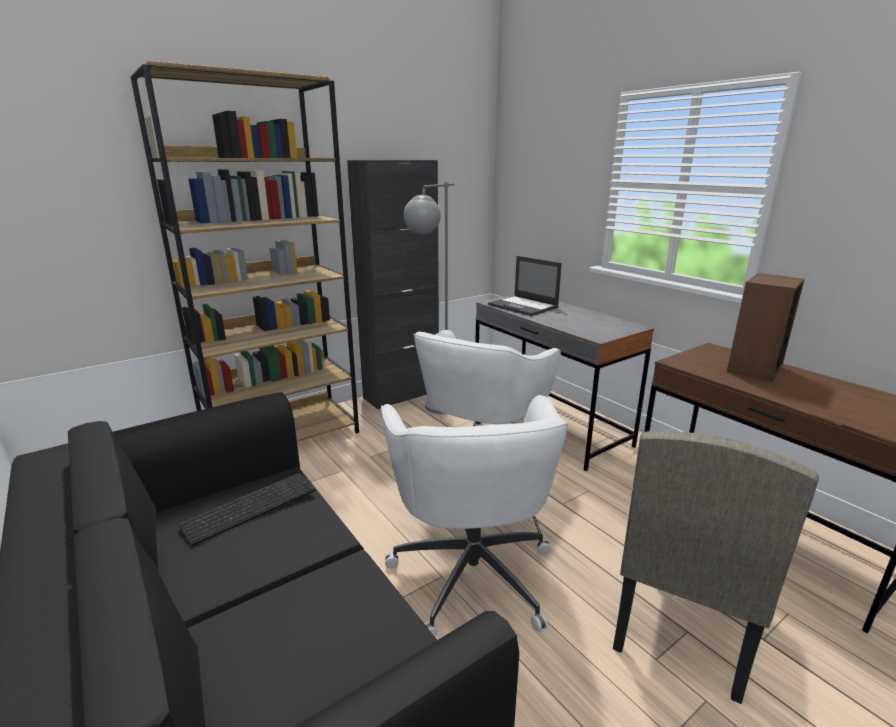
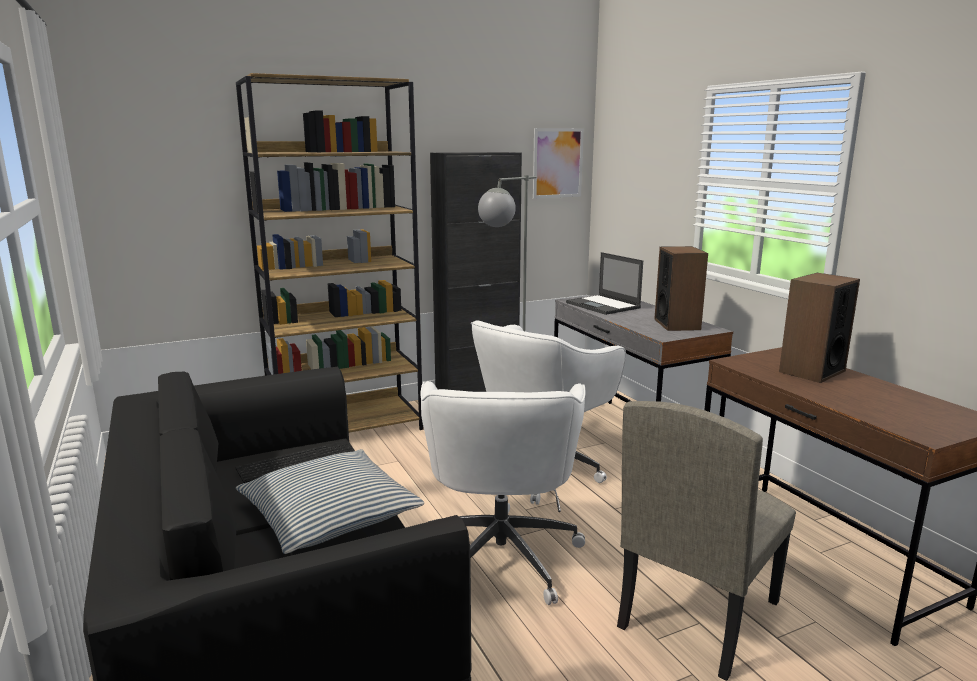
camera: 10 degrees right, 5 degrees down
none -> pillow [236,449,425,554]
none -> picture [533,128,584,198]
none -> speaker [654,246,708,331]

